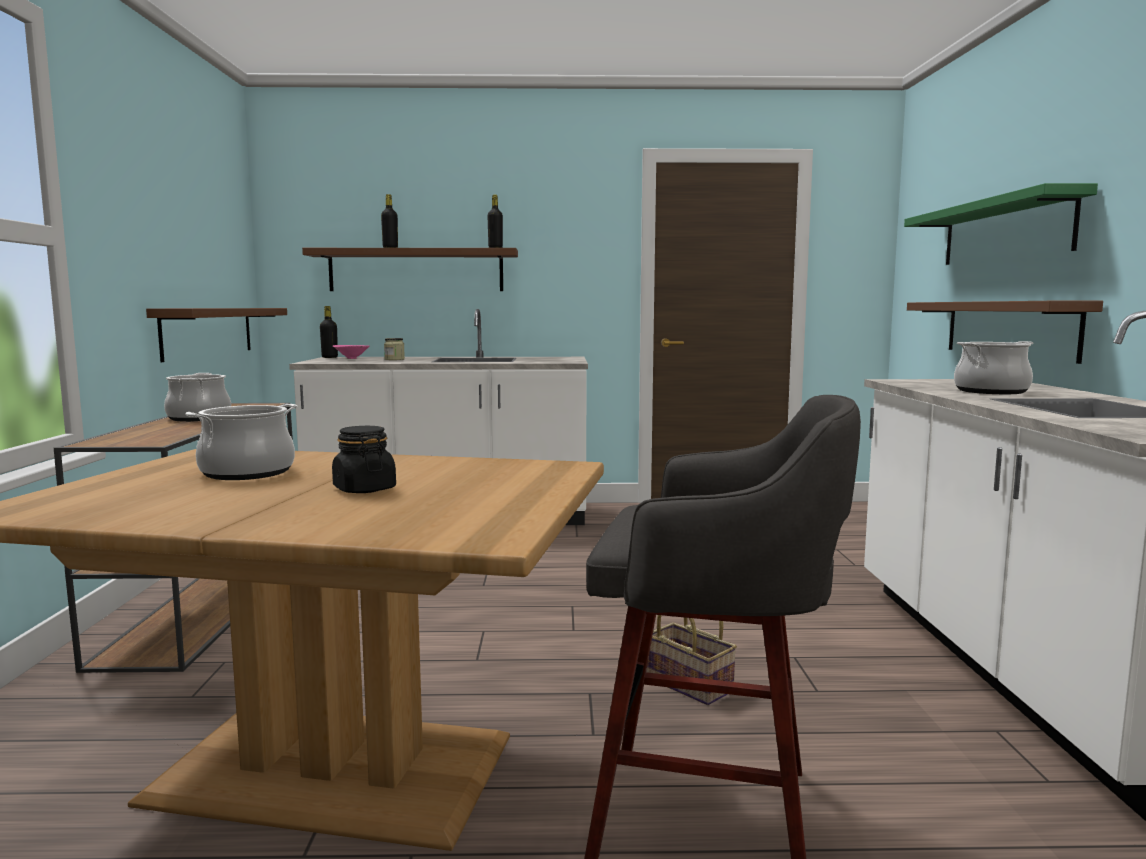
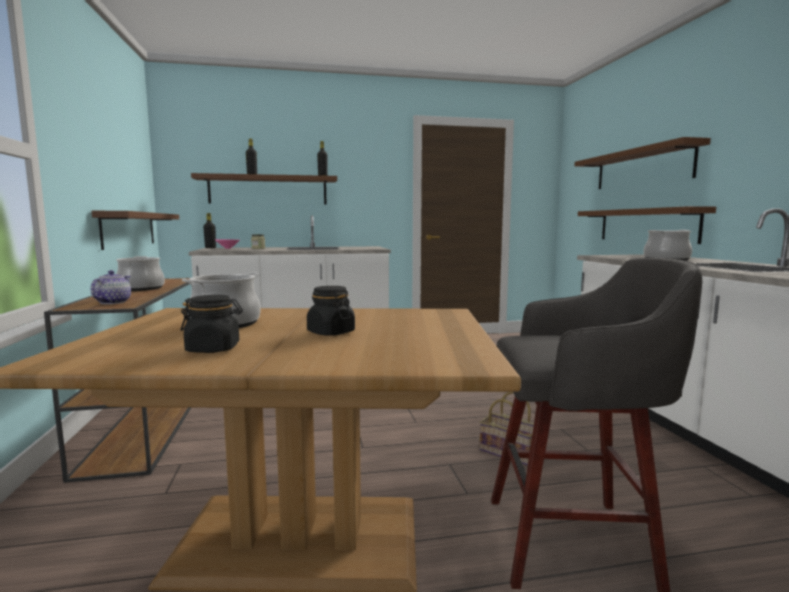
camera: 10 degrees left, 0 degrees up
green shelf [904,183,1098,265] -> brown shelf [574,137,711,189]
none -> teapot [90,270,131,304]
none -> black jar [180,295,243,353]

